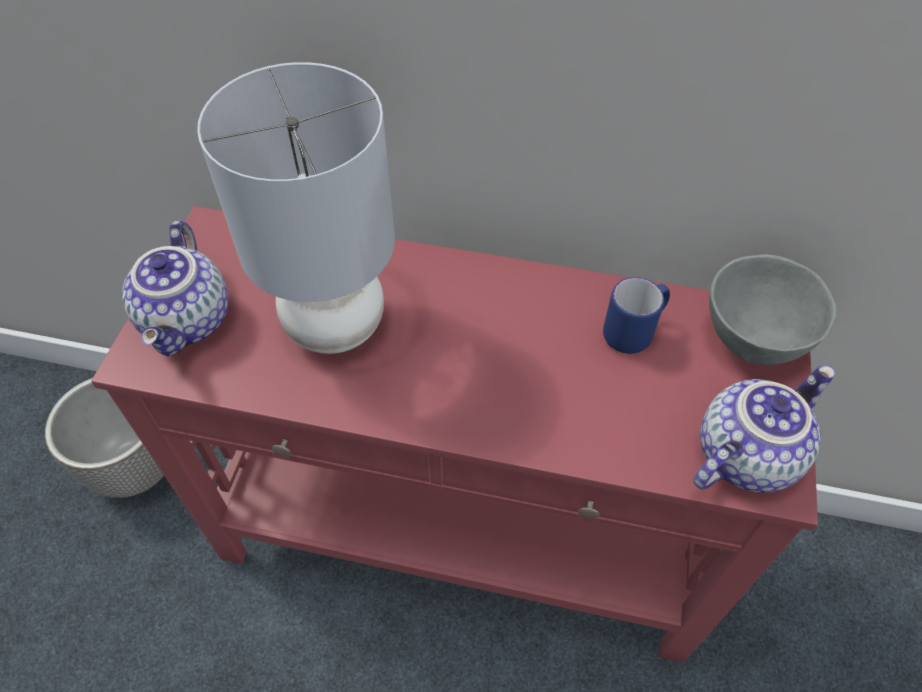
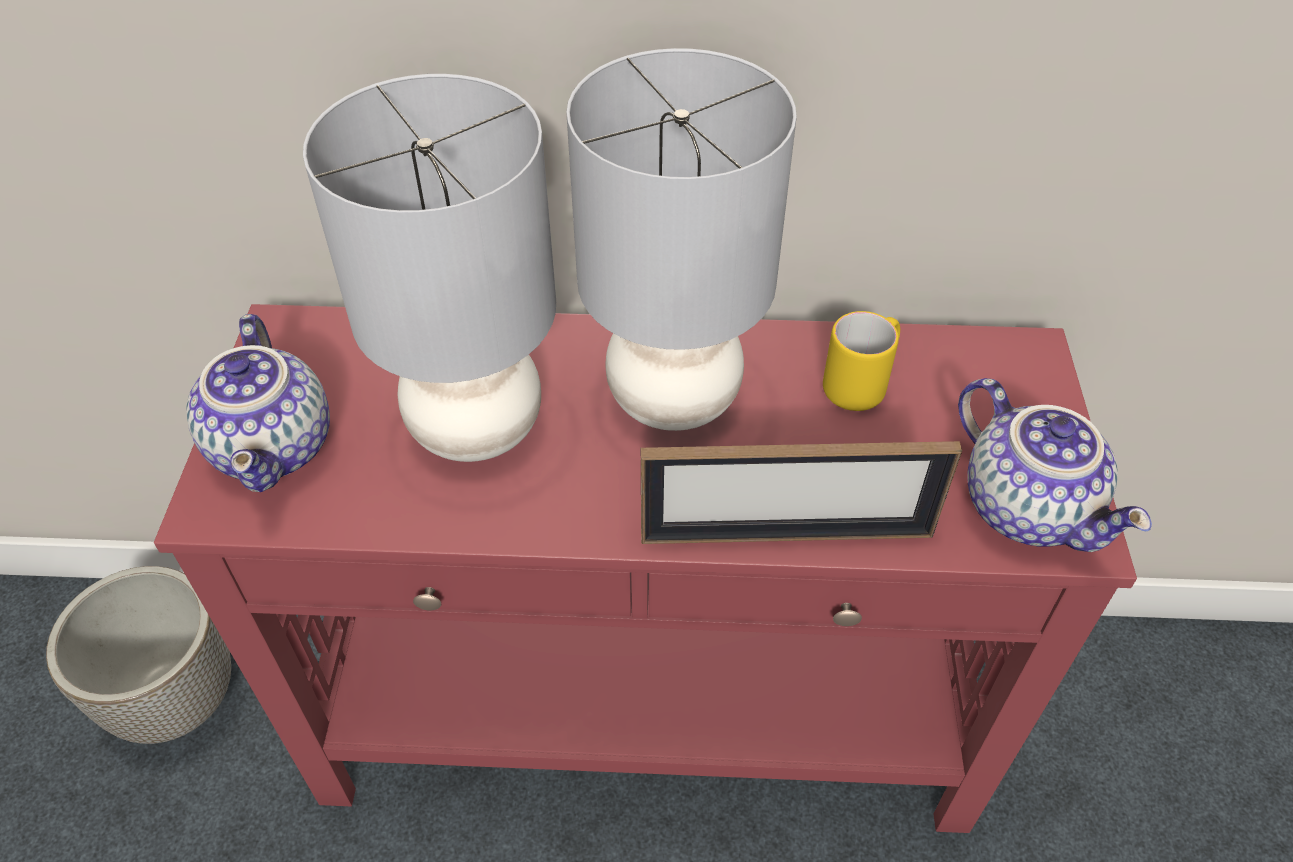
camera: 10 degrees left, 5 degrees down
blue mug [603,277,670,354] -> yellow mug [823,311,900,411]
teapot [693,365,835,492] -> teapot turned 105 degrees clockwise [958,378,1152,552]
grey bowl [709,254,836,365] -> none
none -> grey table lamp [566,48,797,431]
none -> picture frame [641,441,962,544]

